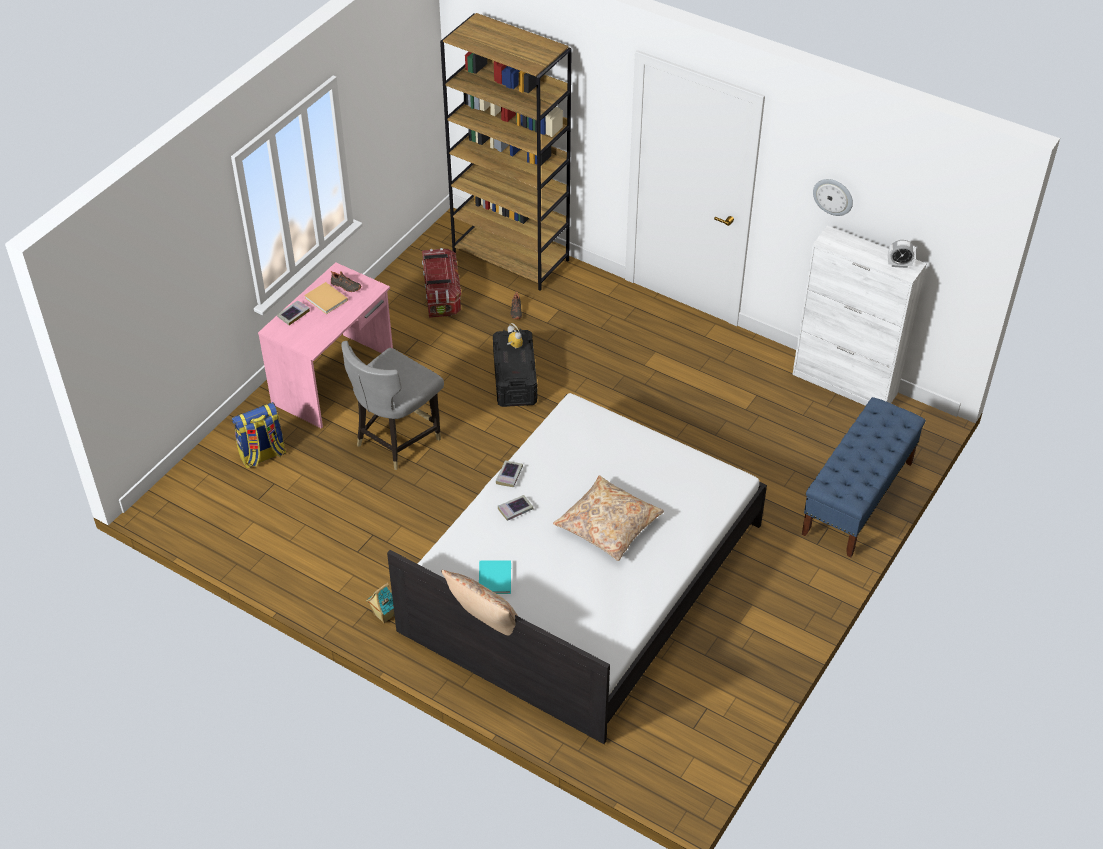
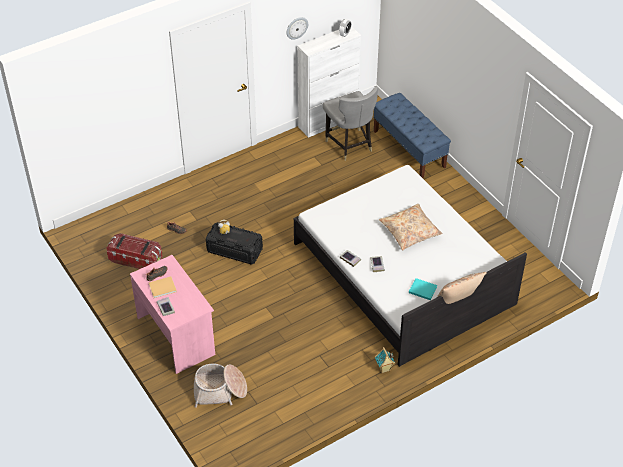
camera: 65 degrees left, 0 degrees up
backpack [232,402,286,468] -> basket [194,364,247,408]
grey chair [342,341,444,470] -> grey chair moved to [323,86,378,161]
brown bookcase [440,13,572,291] -> none

